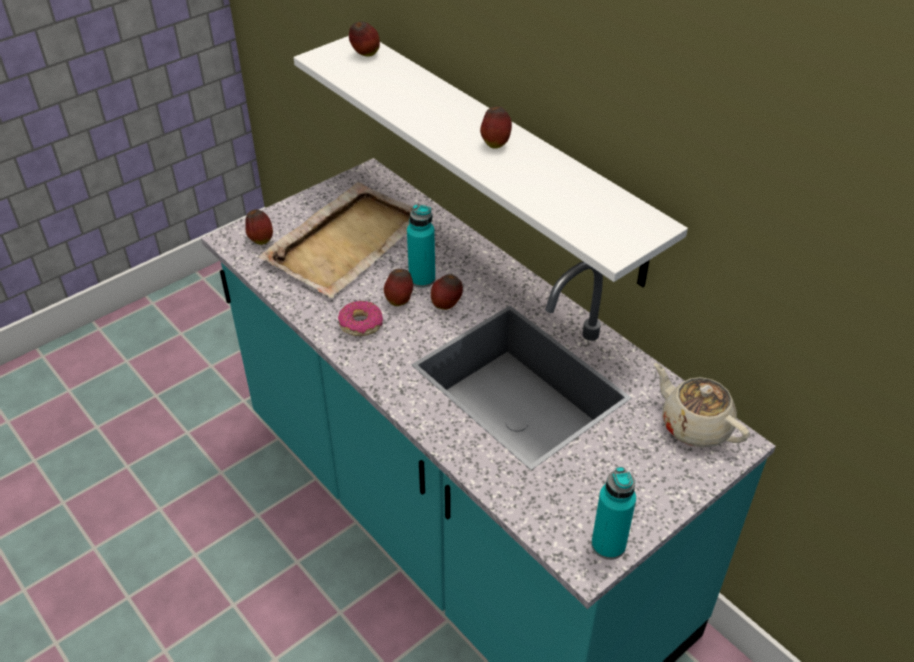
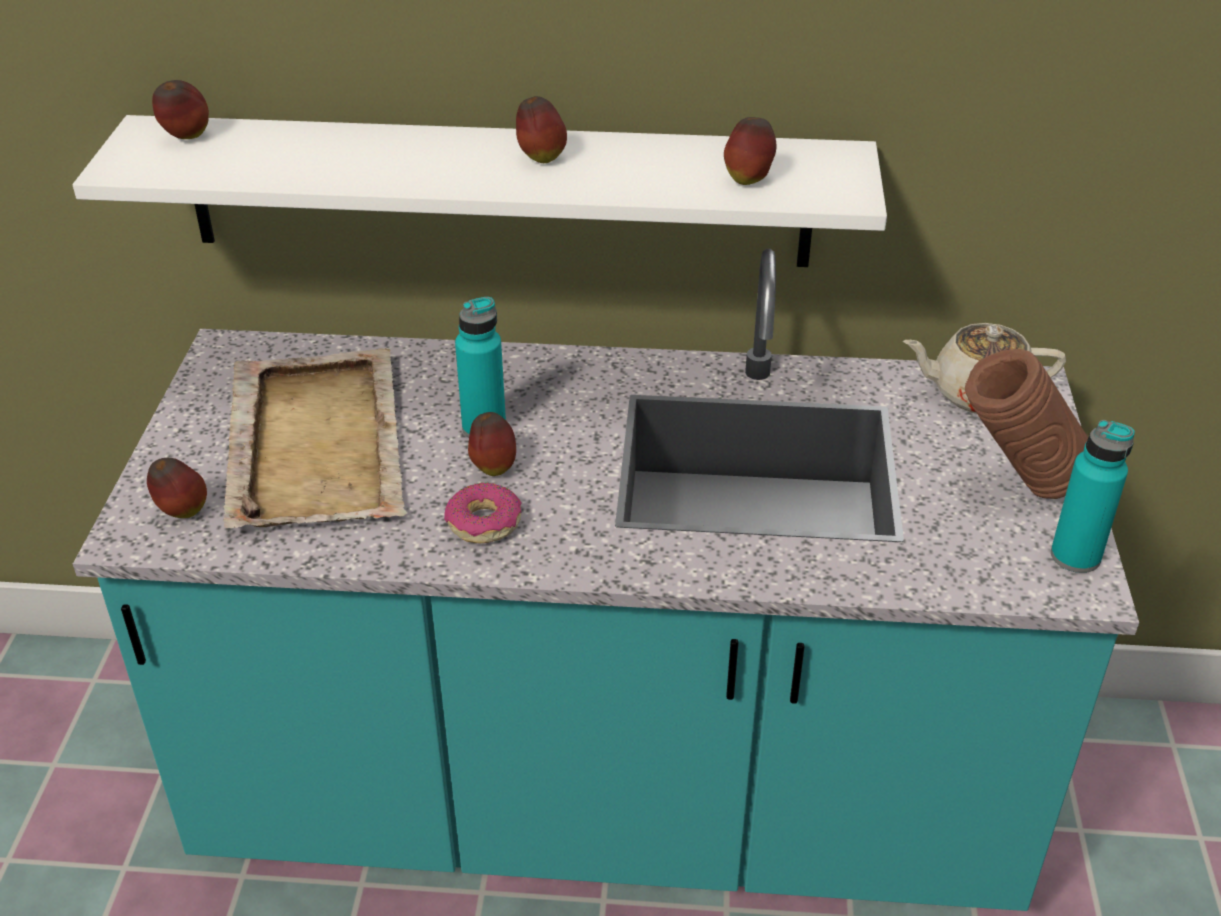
camera: 45 degrees left, 5 degrees down
apple [431,274,463,310] -> apple moved to [724,117,776,185]
none -> brown vase [965,349,1088,499]

